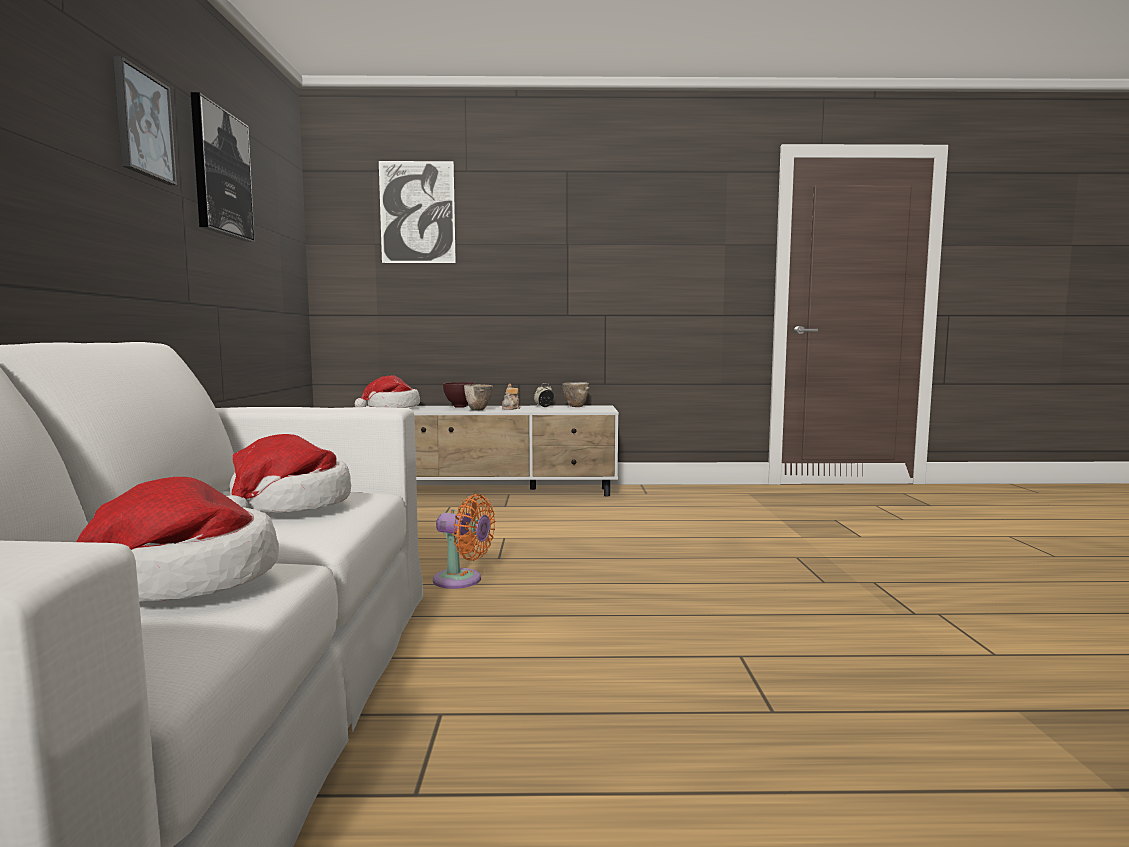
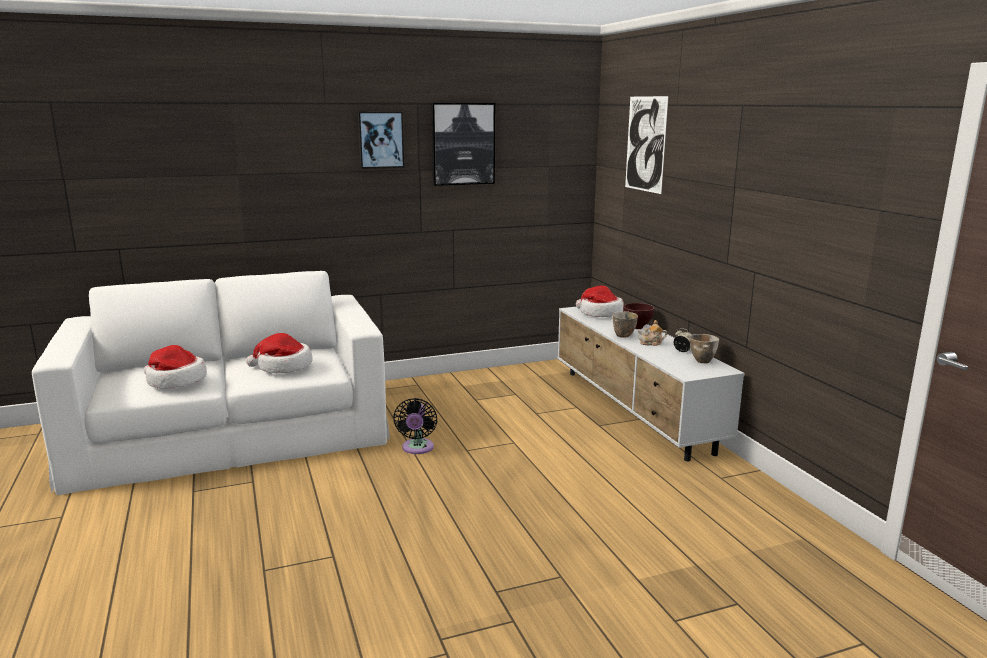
camera: 70 degrees right, 10 degrees up
orange fan [433,494,495,589] -> black fan [393,398,437,454]

